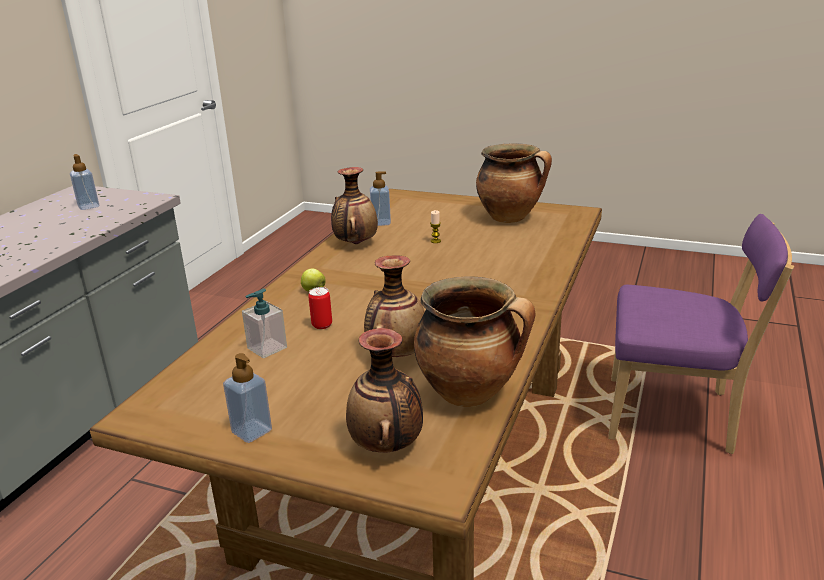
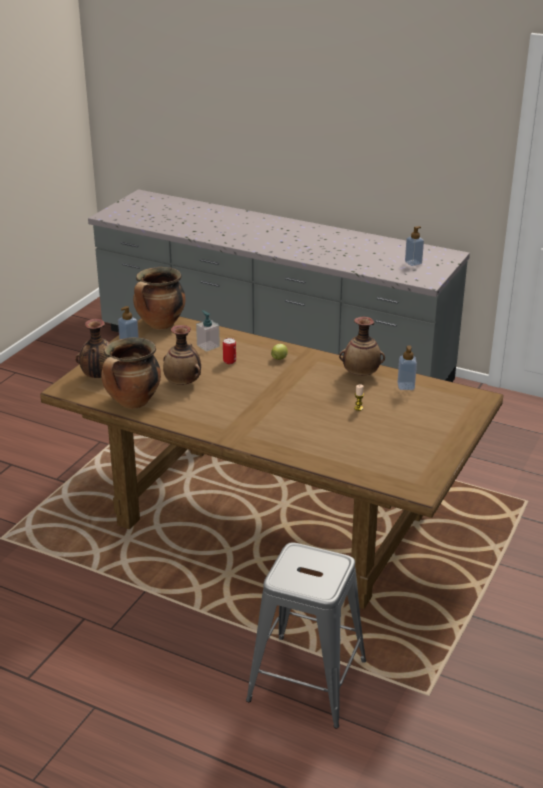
camera: 95 degrees right, 5 degrees up
cooking pot [476,144,552,223] -> cooking pot moved to [133,267,185,330]
purple chair [608,214,794,454] -> grey stool [246,542,366,728]

